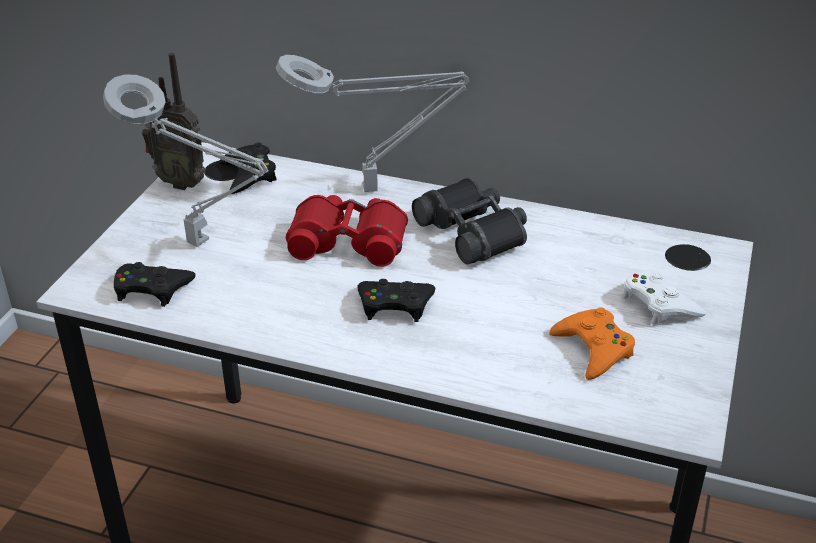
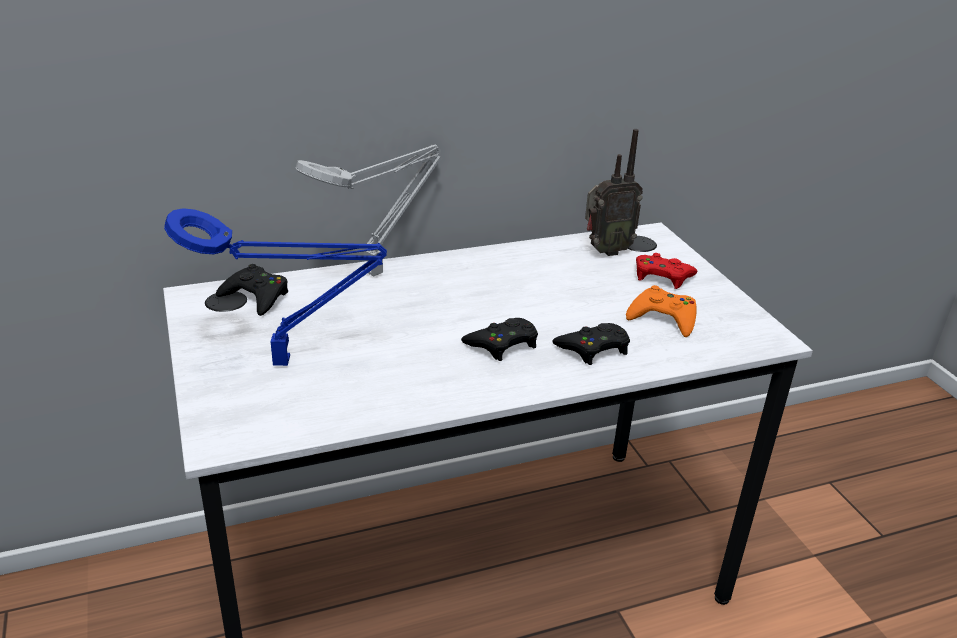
camera: 40 degrees left, 5 degrees down
grey table lamp [103,74,269,247] -> blue table lamp [164,208,387,366]
black game controller [114,262,196,307] -> black game controller moved to [552,323,630,365]
radio [142,53,206,190] -> radio moved to [585,129,643,256]
red binoculars [286,195,408,267] -> none
black binoculars [412,178,527,264] -> none
white game controller [622,270,706,325] -> red game controller [636,253,697,289]

